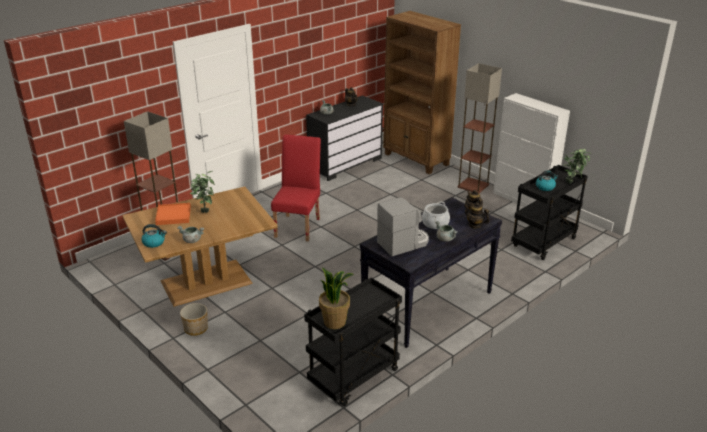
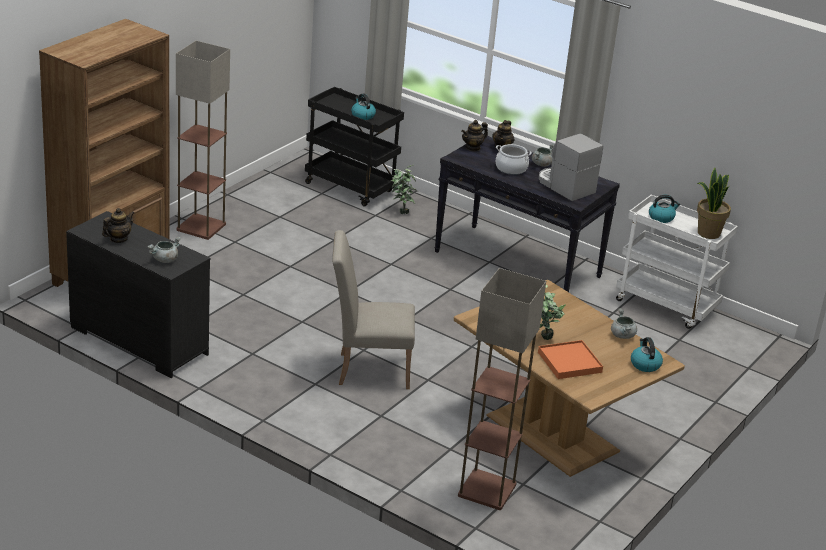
camera: 105 degrees left, 0 degrees up
planter [180,303,208,336] -> none
red chair [271,134,321,241] -> beige chair [332,230,415,389]
black cart [304,277,402,406] -> white cart [616,195,738,329]
white cabinet [493,93,570,207] -> none
potted plant [564,148,591,184] -> potted plant moved to [391,165,417,214]
none -> kettle [649,195,680,223]

